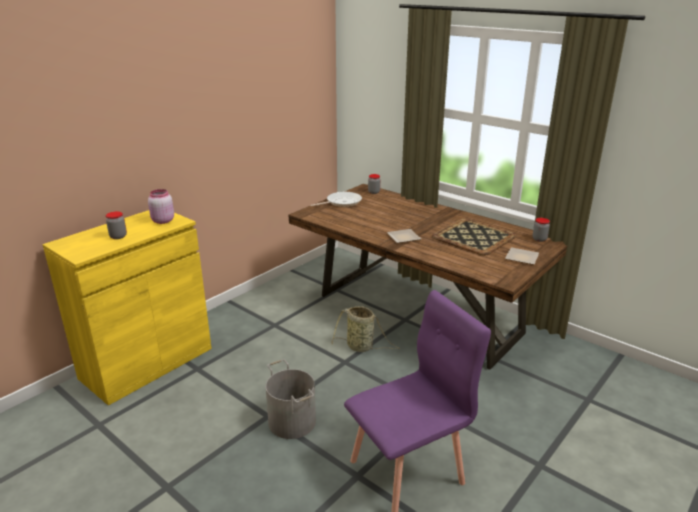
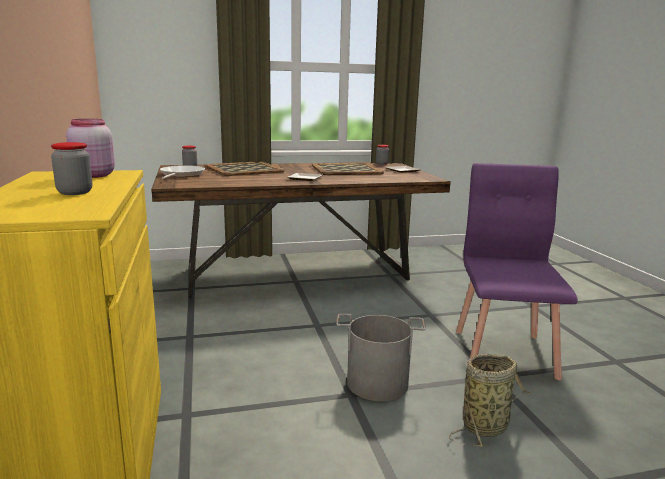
camera: 55 degrees left, 10 degrees down
basket [332,306,400,352] -> basket moved to [449,354,531,447]
none -> tray [205,162,285,176]

